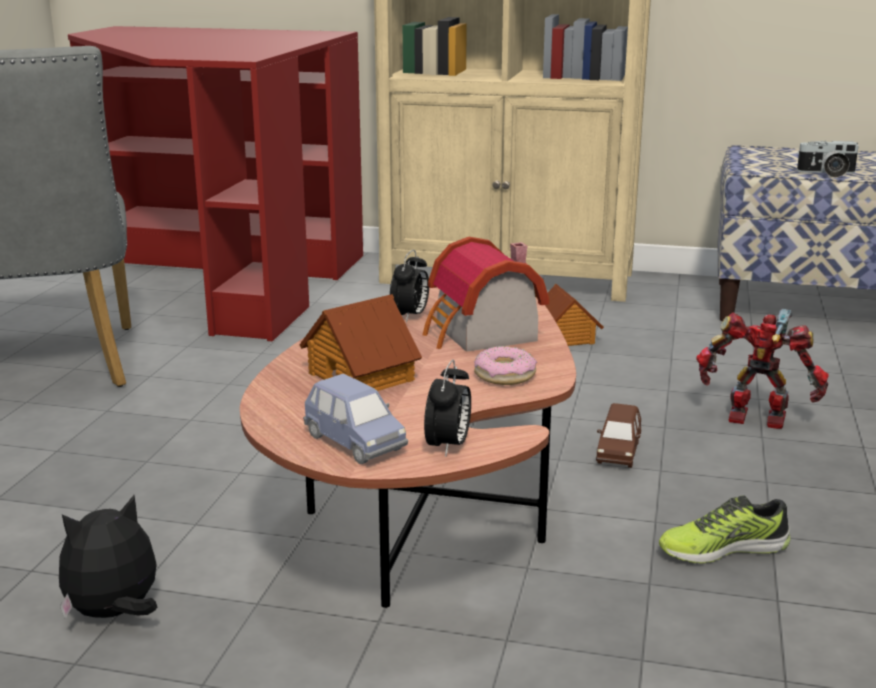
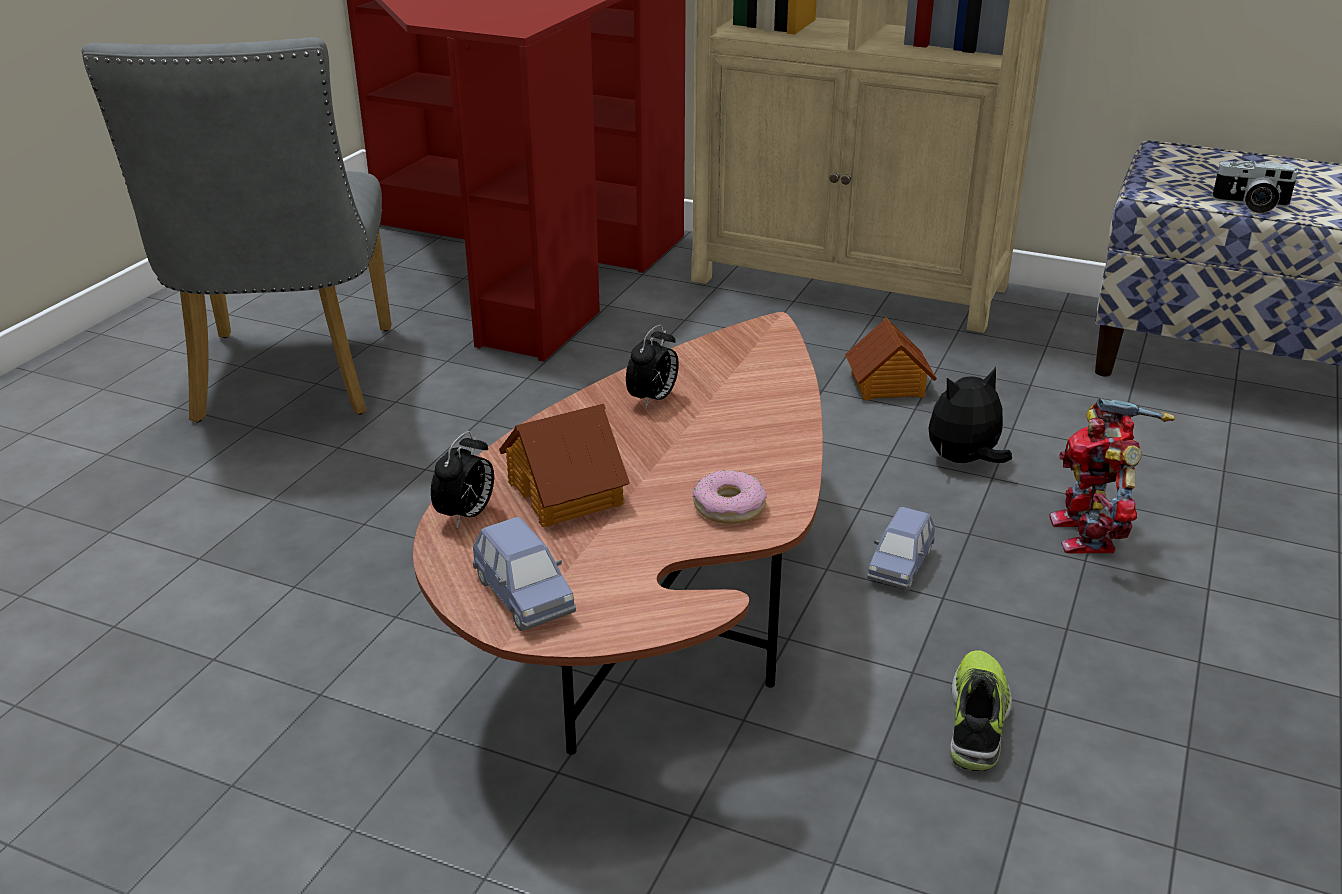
camera: 10 degrees right, 10 degrees up
plush toy [59,495,157,619] -> plush toy moved to [928,367,1012,463]
toy house [423,237,549,352] -> none
alarm clock [424,359,471,457] -> alarm clock moved to [431,431,494,528]
brown toy car [596,403,641,468] -> blue toy car [867,507,935,591]
shoe [659,496,791,564] -> shoe turned 105 degrees clockwise [950,650,1012,771]
toy robot [696,309,828,429] -> toy robot turned 120 degrees counterclockwise [1049,398,1175,554]

